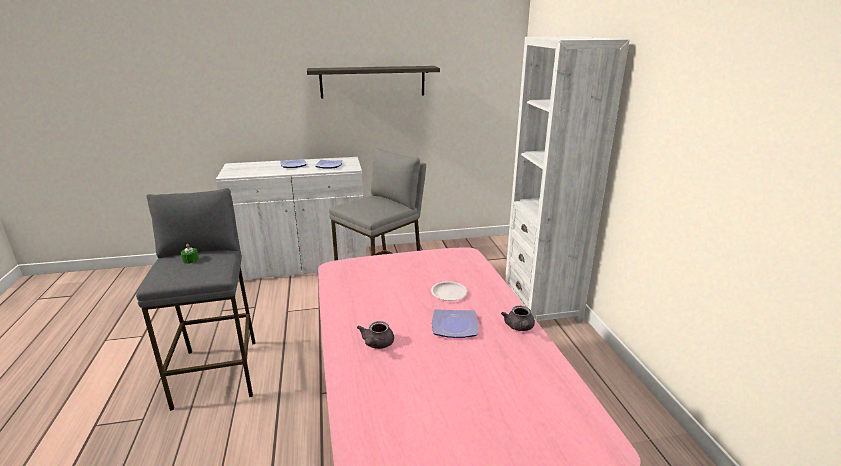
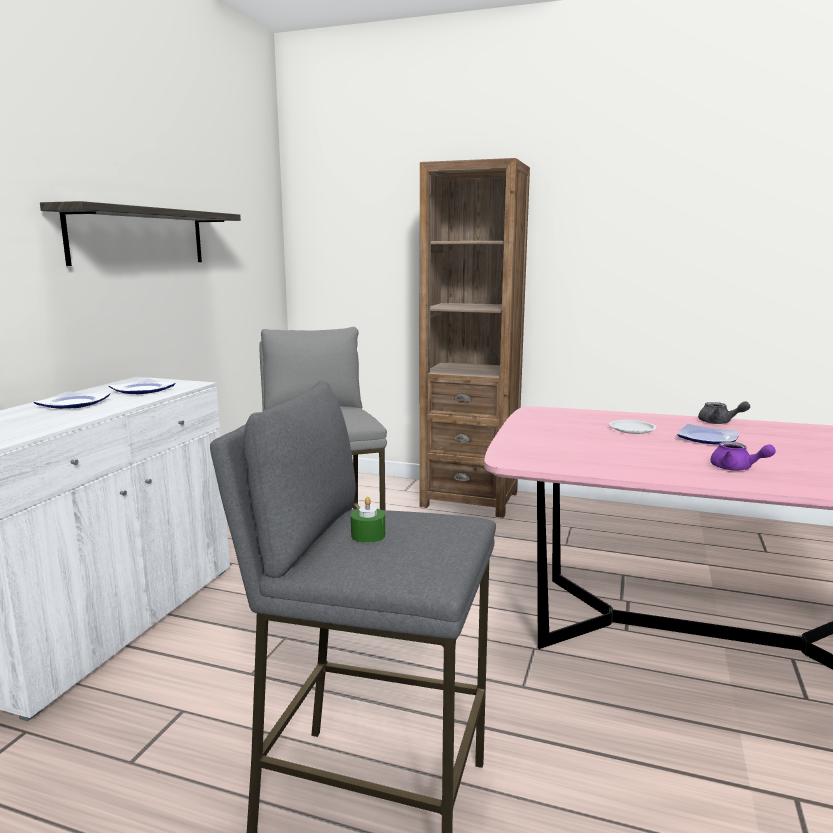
camera: 60 degrees left, 10 degrees down
grey teapot [357,321,394,349] -> purple teapot [710,442,776,471]
white bookcase [505,36,630,323] -> brown bookcase [419,158,530,518]

